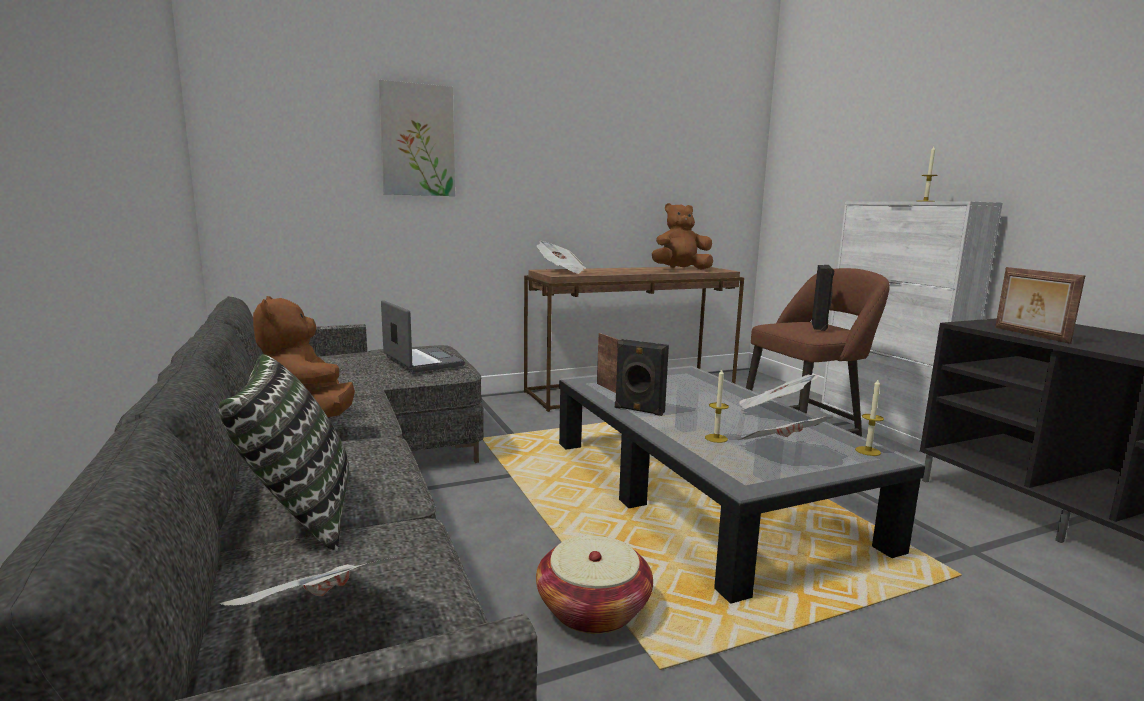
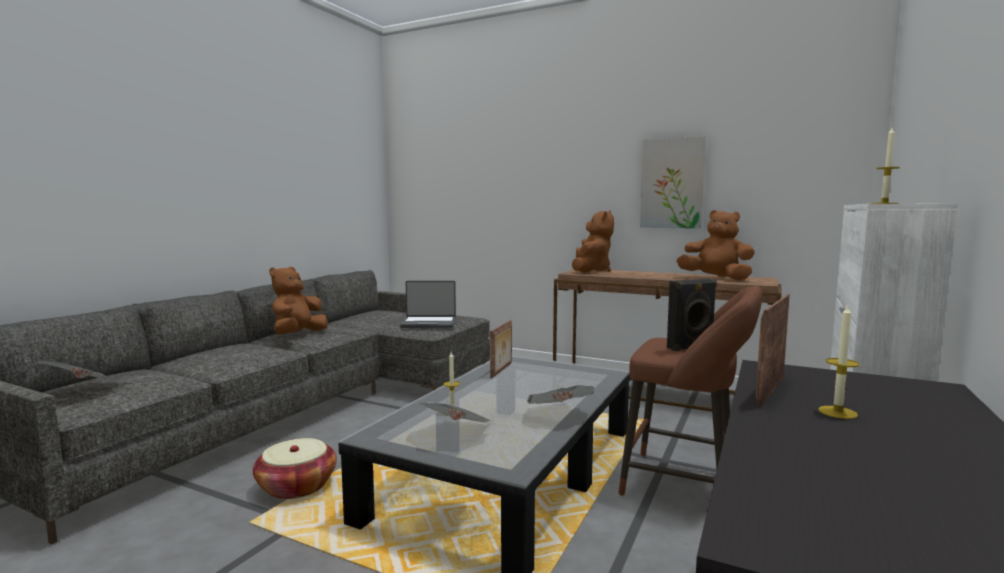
camera: 50 degrees right, 5 degrees down
pillow [219,354,349,552] -> none
picture [378,80,455,196] -> picture moved to [640,136,706,229]
laptop [381,300,465,373] -> laptop turned 75 degrees clockwise [400,281,456,328]
newspaper [537,241,586,274] -> brown plush toy [572,210,614,273]
black speaker [615,339,669,416] -> none
candle [855,379,884,456] -> candle moved to [818,304,860,419]

